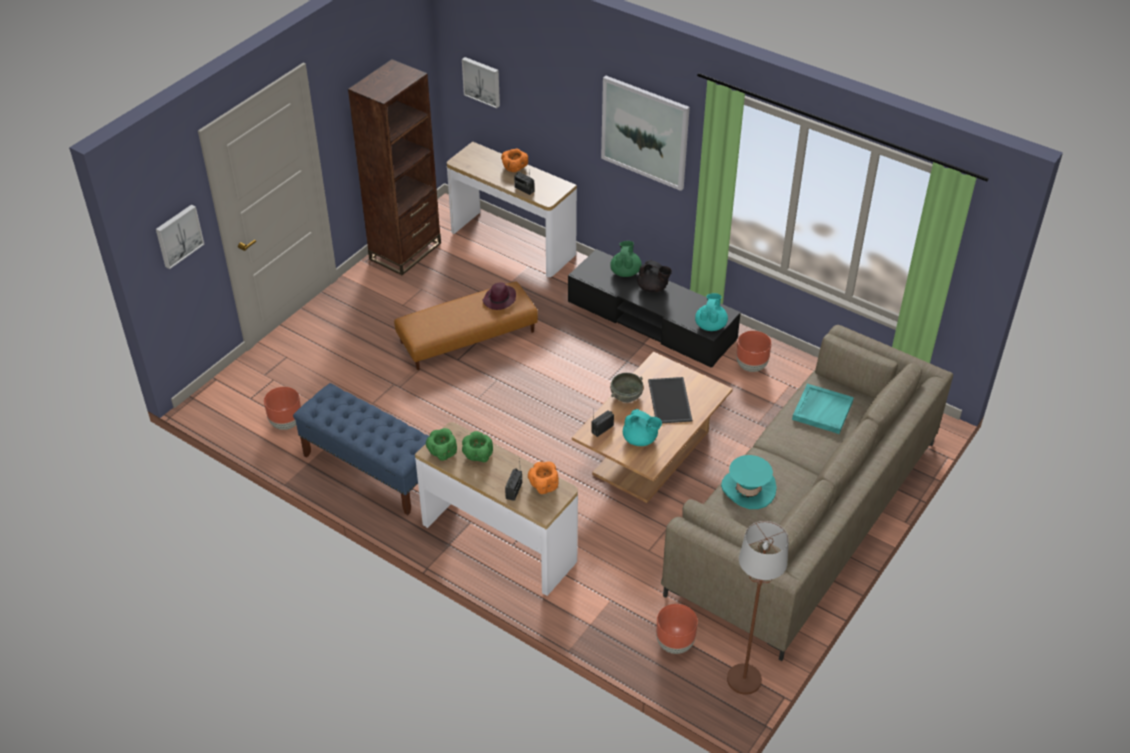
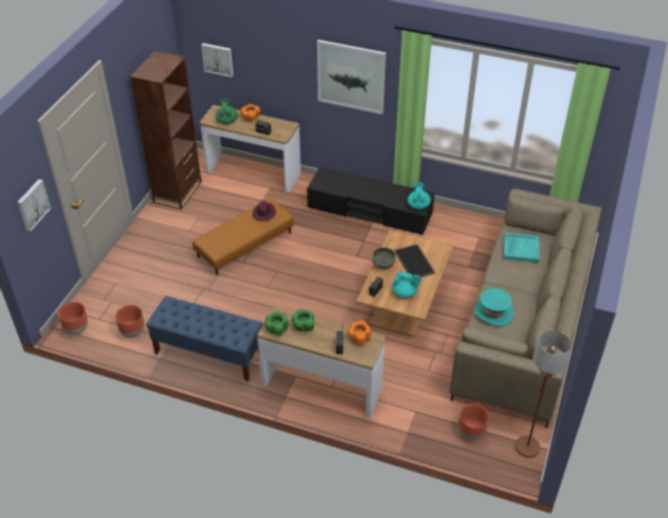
camera: 15 degrees left, 0 degrees up
green teapot [610,241,642,277] -> green teapot moved to [215,99,238,124]
black teapot [637,260,672,293] -> none
brown planter [736,331,772,372] -> brown planter moved to [58,302,88,335]

